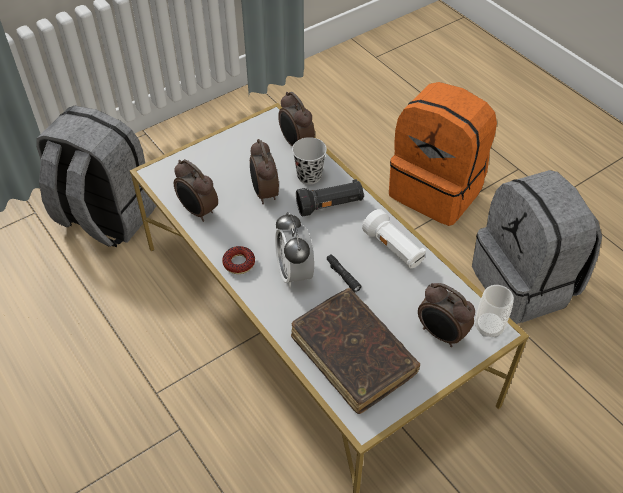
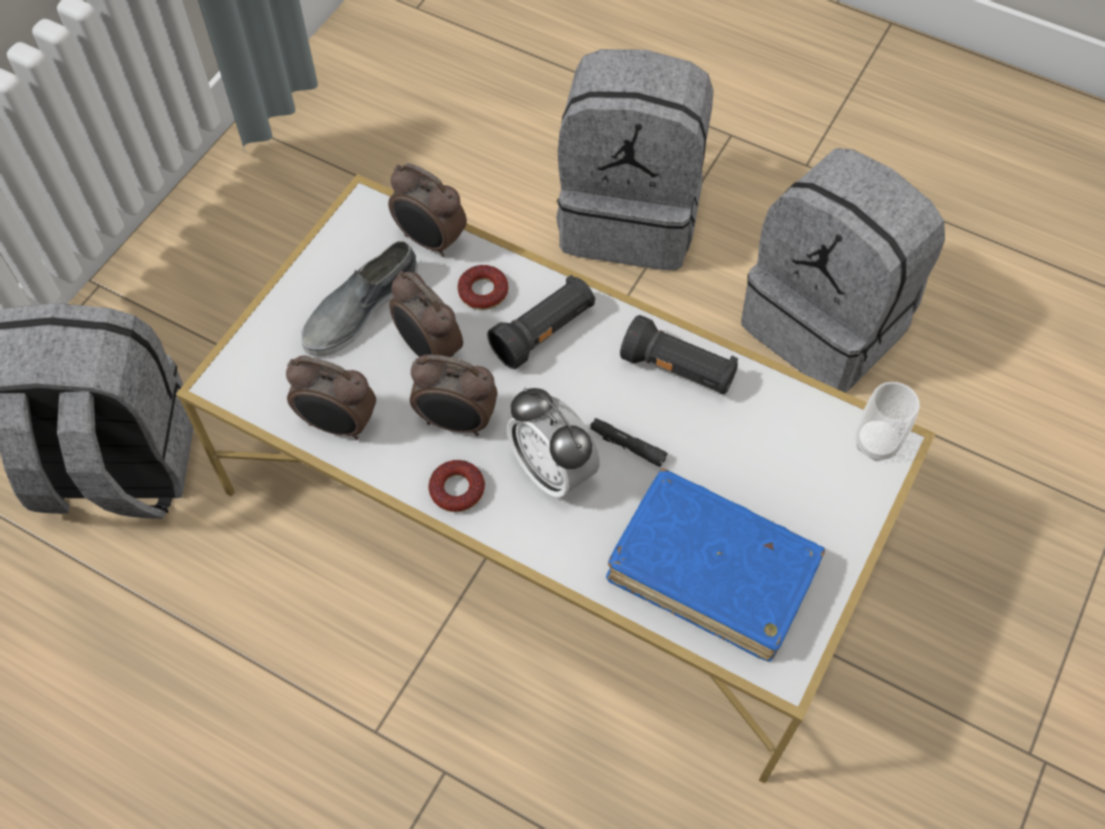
camera: 25 degrees left, 10 degrees up
brown book [291,288,420,414] -> blue book [606,468,825,662]
black cup [292,137,327,185] -> donut [458,265,508,310]
white flashlight [362,209,426,269] -> black flashlight [620,315,738,395]
orange backpack [389,82,497,226] -> grey backpack [556,49,714,270]
alarm clock [418,283,475,347] -> alarm clock moved to [410,354,497,436]
none -> grey shoe [301,241,418,357]

